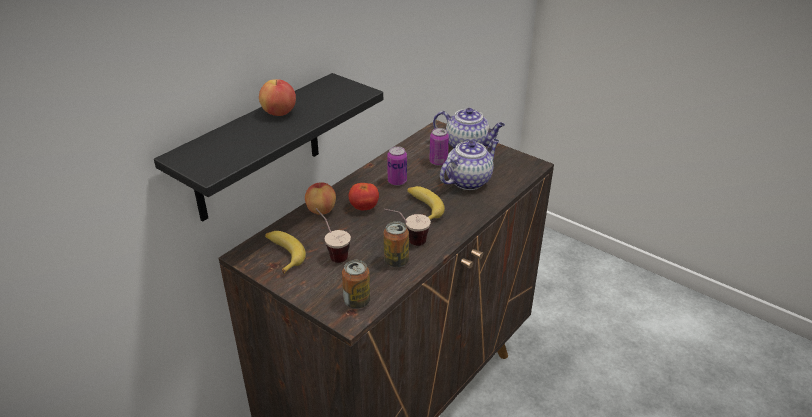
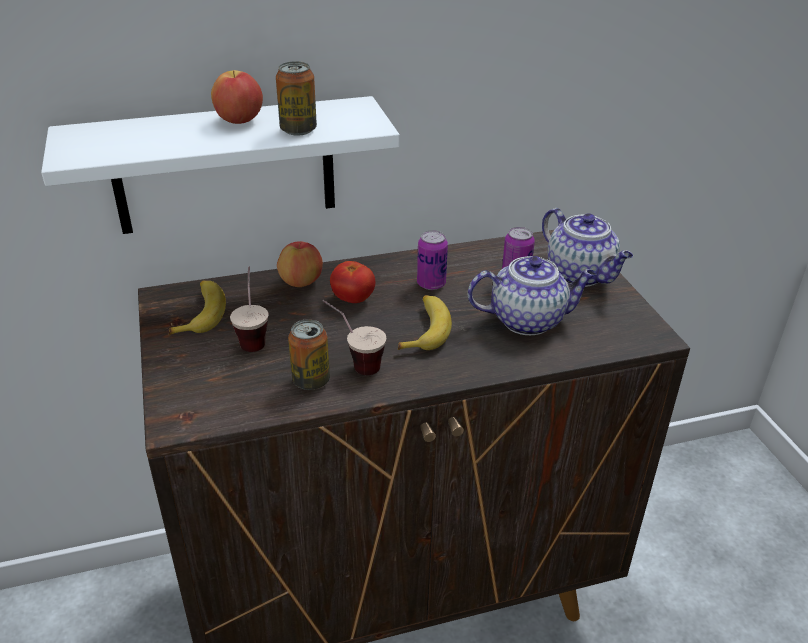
camera: 35 degrees right, 0 degrees up
black shelf [154,73,383,222] -> white shelf [41,96,400,234]
can [342,260,370,309] -> can moved to [276,61,317,136]

